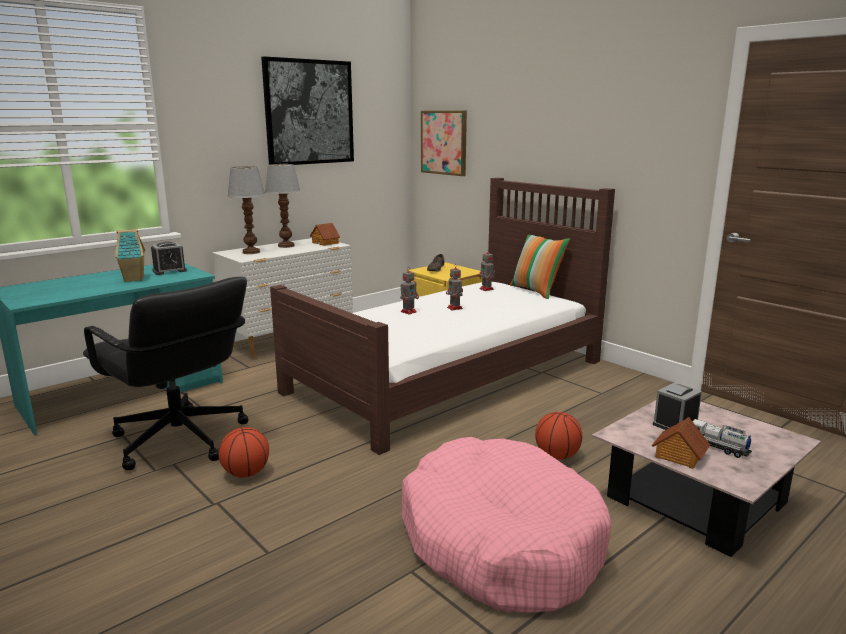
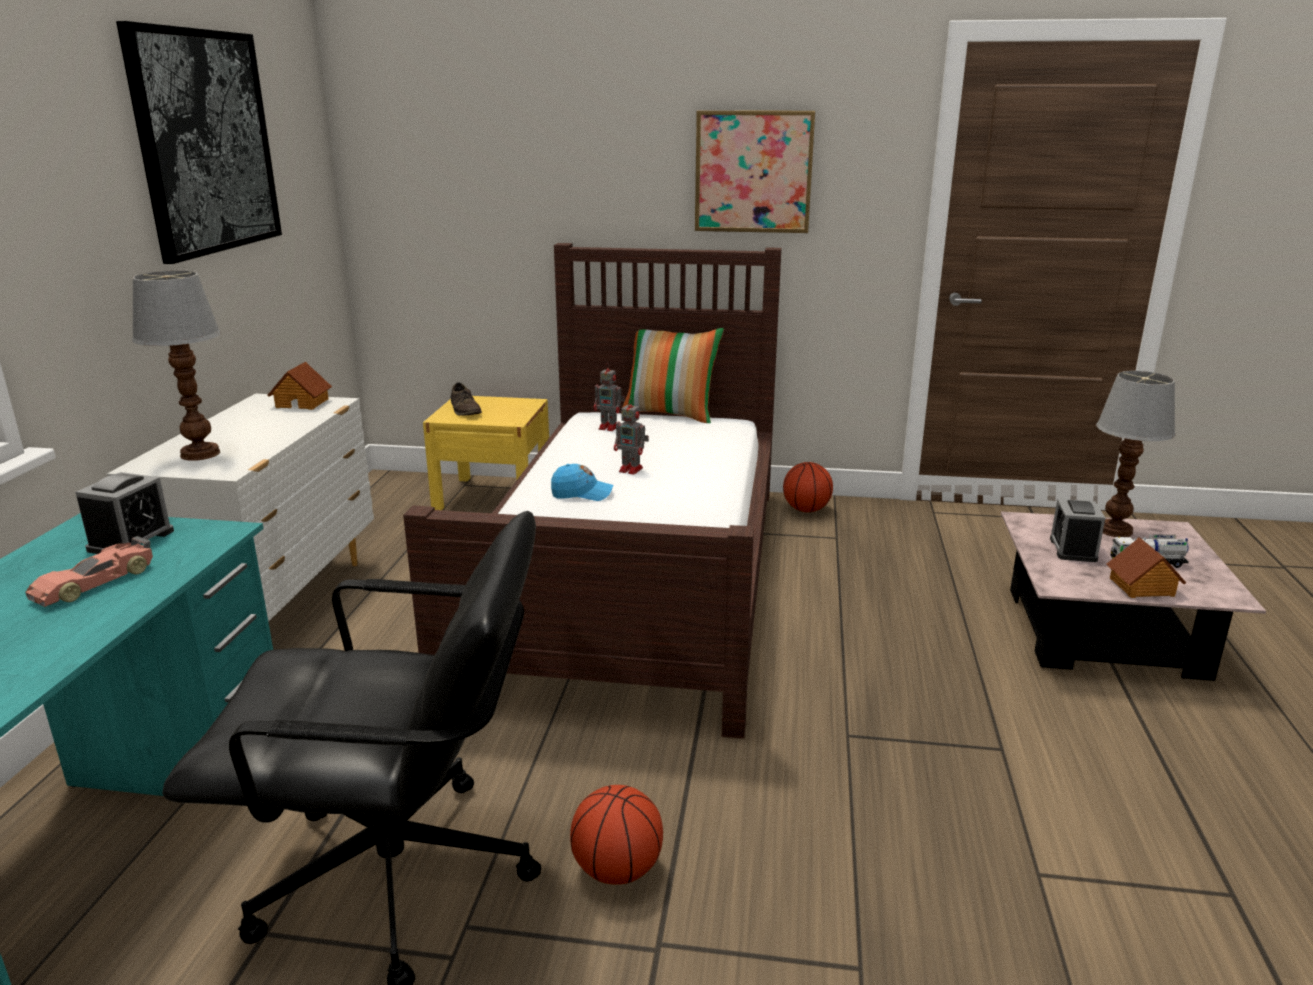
camera: 40 degrees left, 5 degrees up
toy house [115,229,145,282] -> toy car [25,536,153,607]
table lamp [265,164,301,248] -> table lamp moved to [1096,371,1175,537]
toy robot [400,268,419,314] -> blue cap [551,464,613,501]
pink dog bed [402,437,612,613] -> none
picture [421,111,467,176] -> picture moved to [695,110,815,233]
basketball [535,412,582,460] -> basketball moved to [783,462,833,512]

